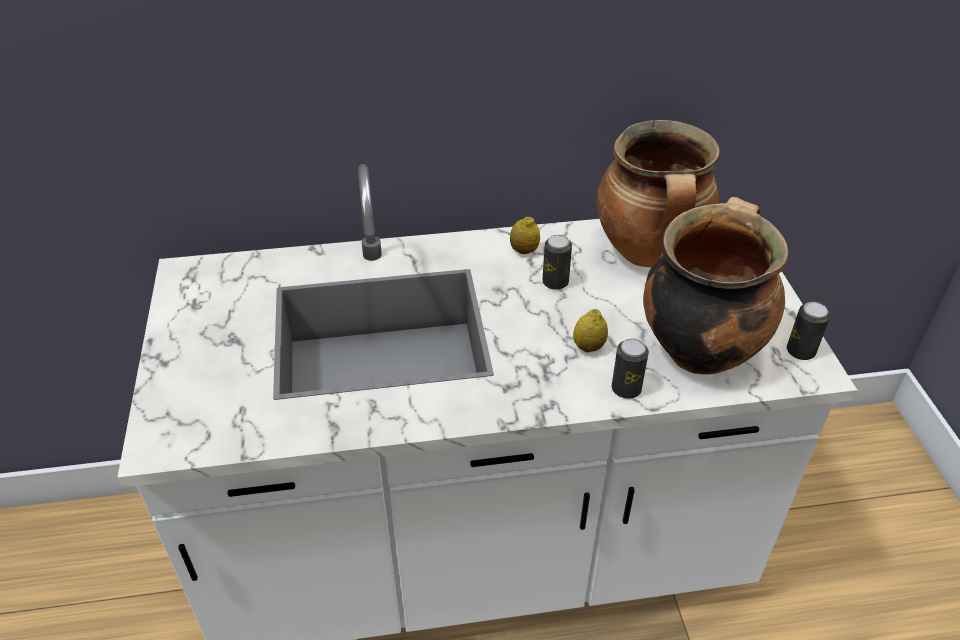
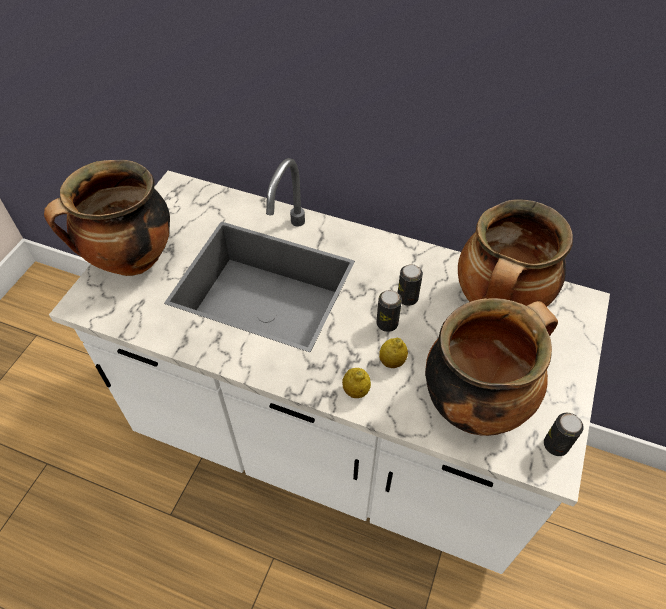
camera: 30 degrees right, 10 degrees up
lemon [510,216,540,254] -> lemon moved to [342,368,371,398]
can [612,338,649,399] -> can moved to [376,290,402,332]
none -> cooking pot [44,160,170,276]

